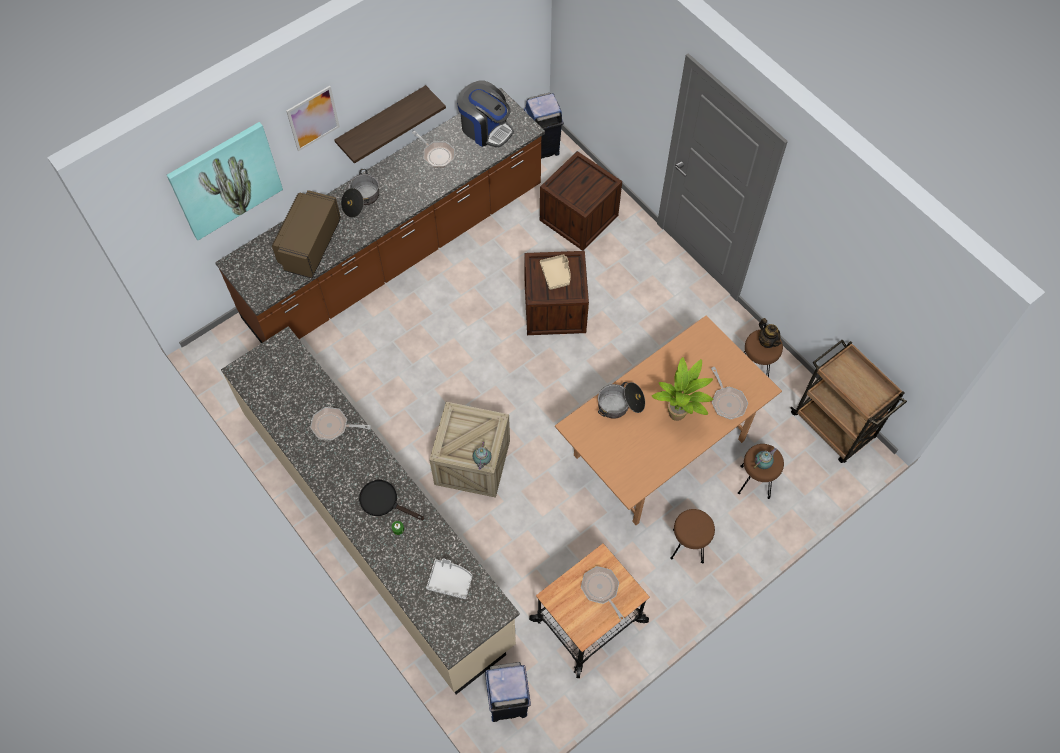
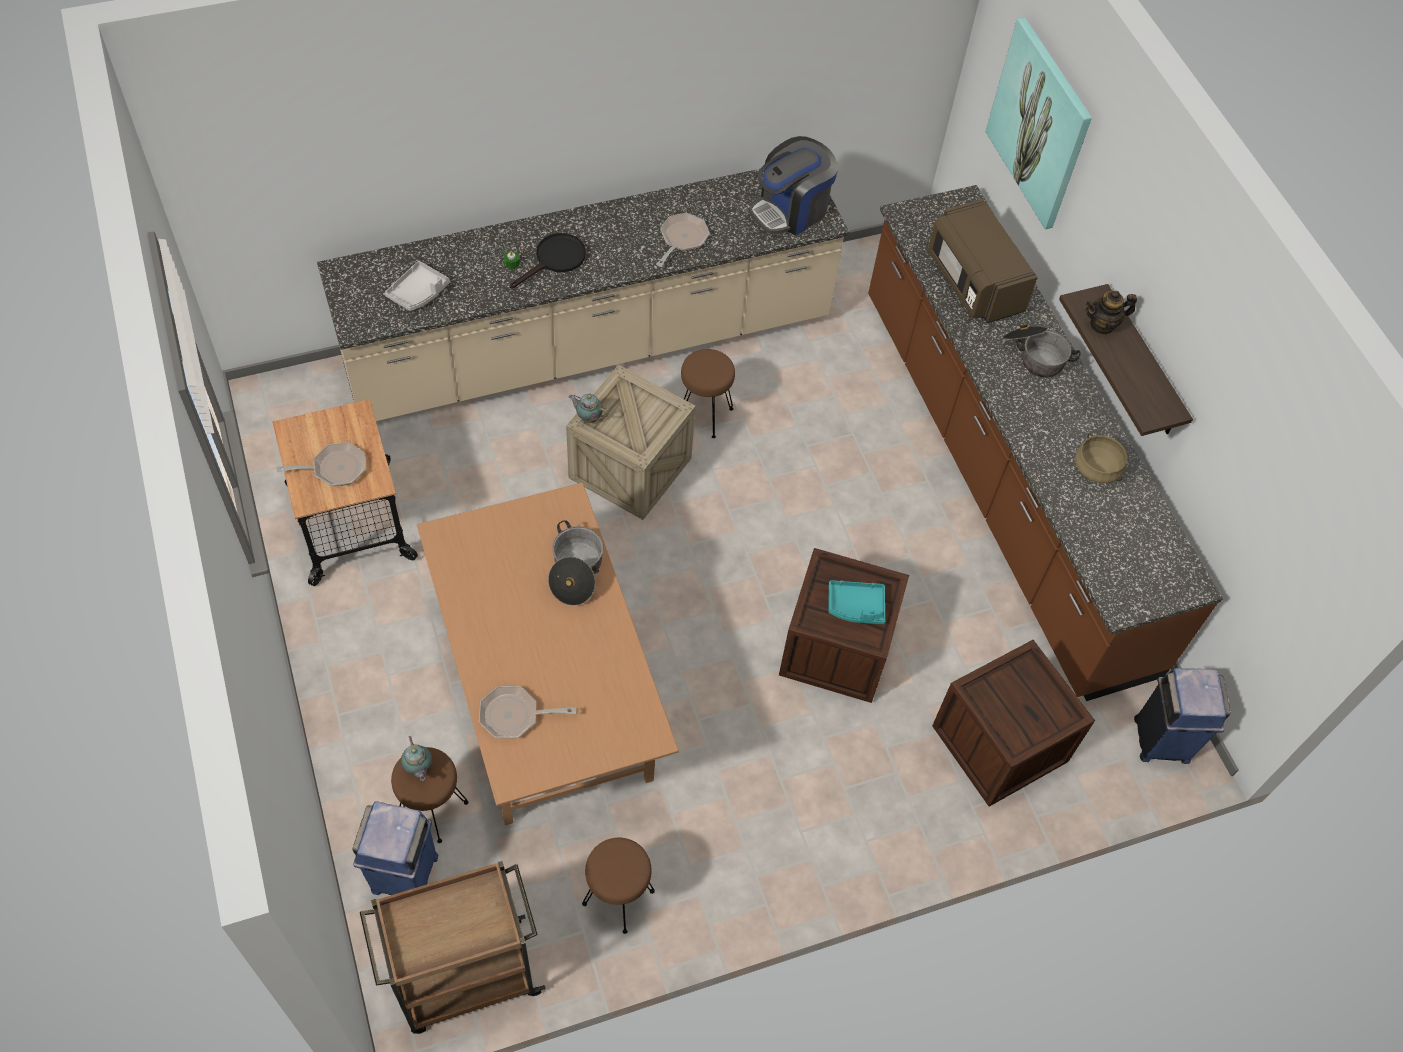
camera: 105 degrees right, 5 degrees down
brown microwave [272,190,341,278] -> brown microwave turned 150 degrees counterclockwise [928,199,1038,323]
picture [286,86,340,151] -> none
frying pan [412,131,455,167] -> beige cooking pot [1075,433,1127,483]
coffee machine [457,81,514,147] -> coffee machine moved to [749,136,838,235]
blue trash can [485,662,531,722] -> blue trash can moved to [352,801,438,895]
beige tray [540,254,571,290] -> turquoise tray [829,580,885,624]
potted plant [652,357,713,421] -> none
brown stool [670,509,715,563] -> brown stool moved to [681,349,735,438]
teapot [758,318,781,348] -> teapot moved to [1086,291,1137,335]

